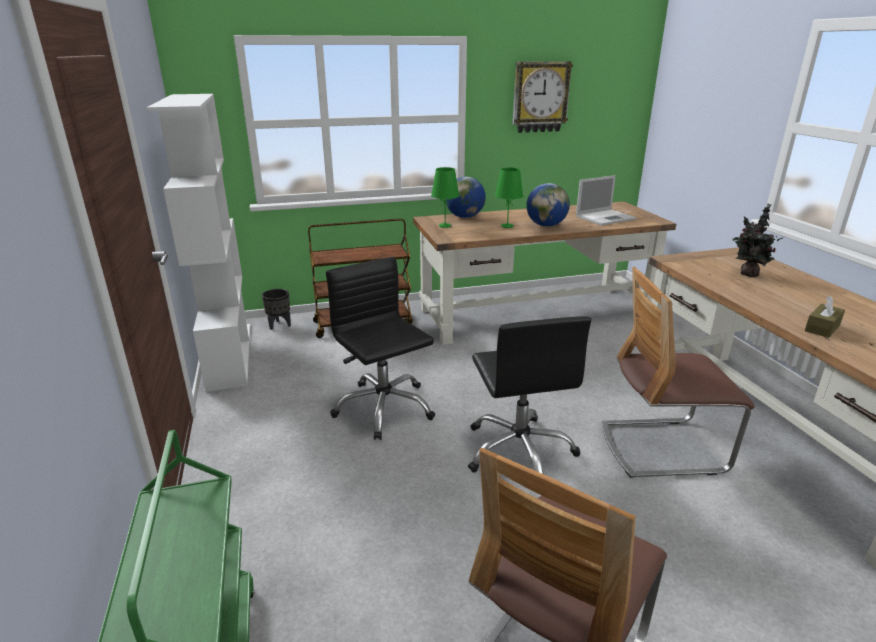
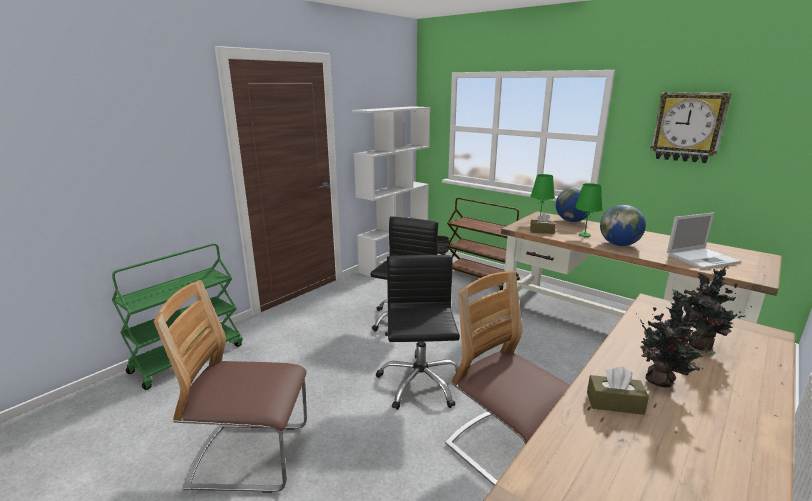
camera: 55 degrees right, 5 degrees down
black office chair [468,316,591,474] -> black office chair turned 135 degrees clockwise [376,255,460,410]
laptop [576,175,637,225] -> laptop turned 45 degrees counterclockwise [667,213,741,269]
none -> brown tissue box [530,213,556,234]
none -> potted plant [636,289,716,388]

